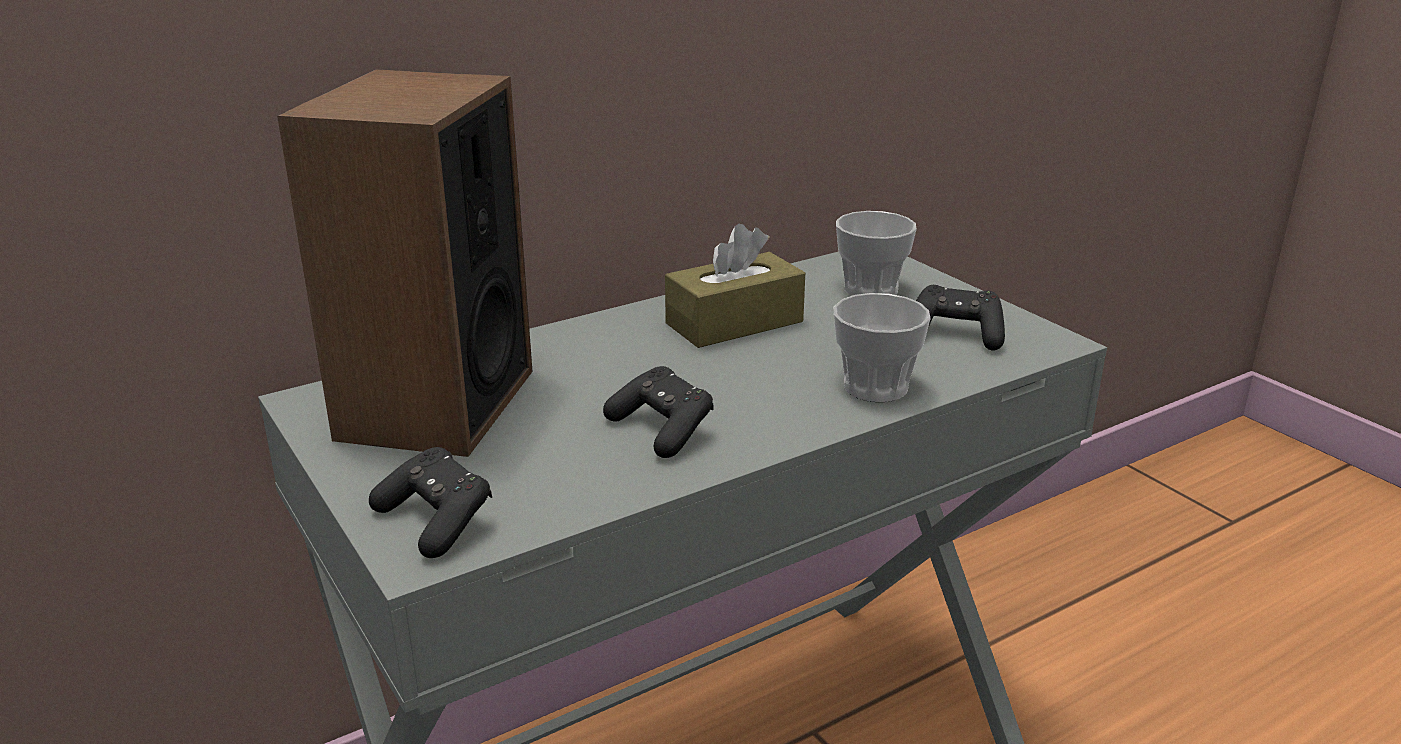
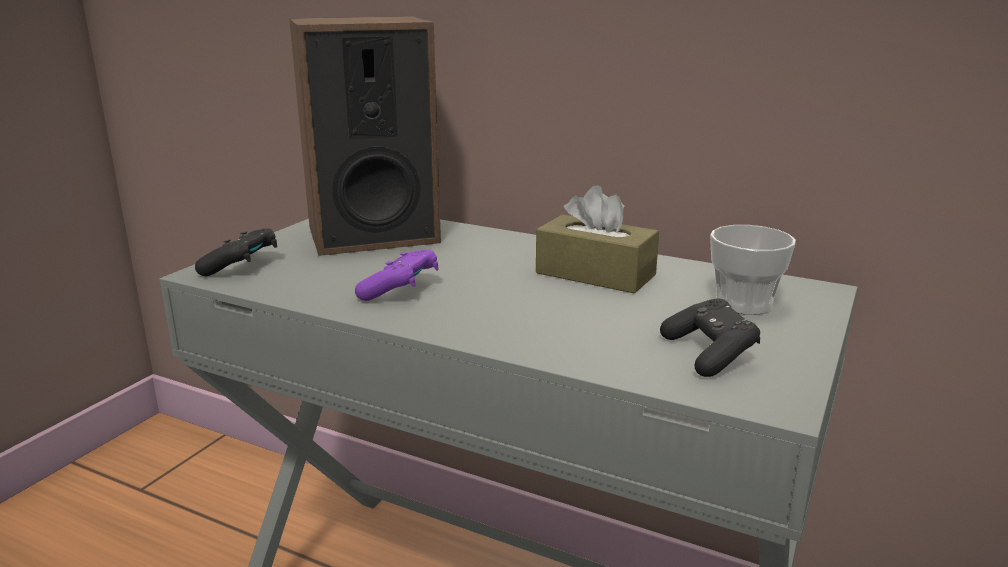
camera: 60 degrees right, 5 degrees down
black game controller [603,366,714,458] -> purple game controller [355,250,439,301]
cup [834,293,931,402] -> none

